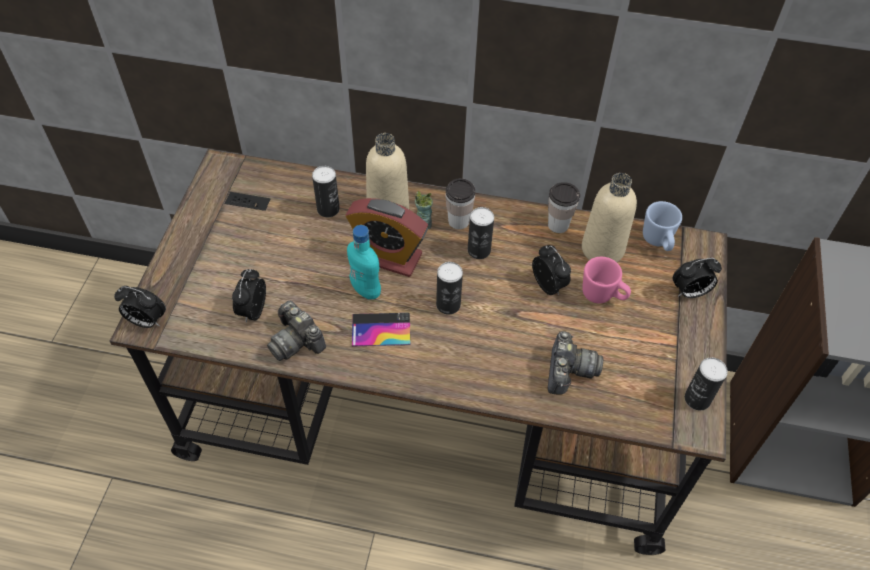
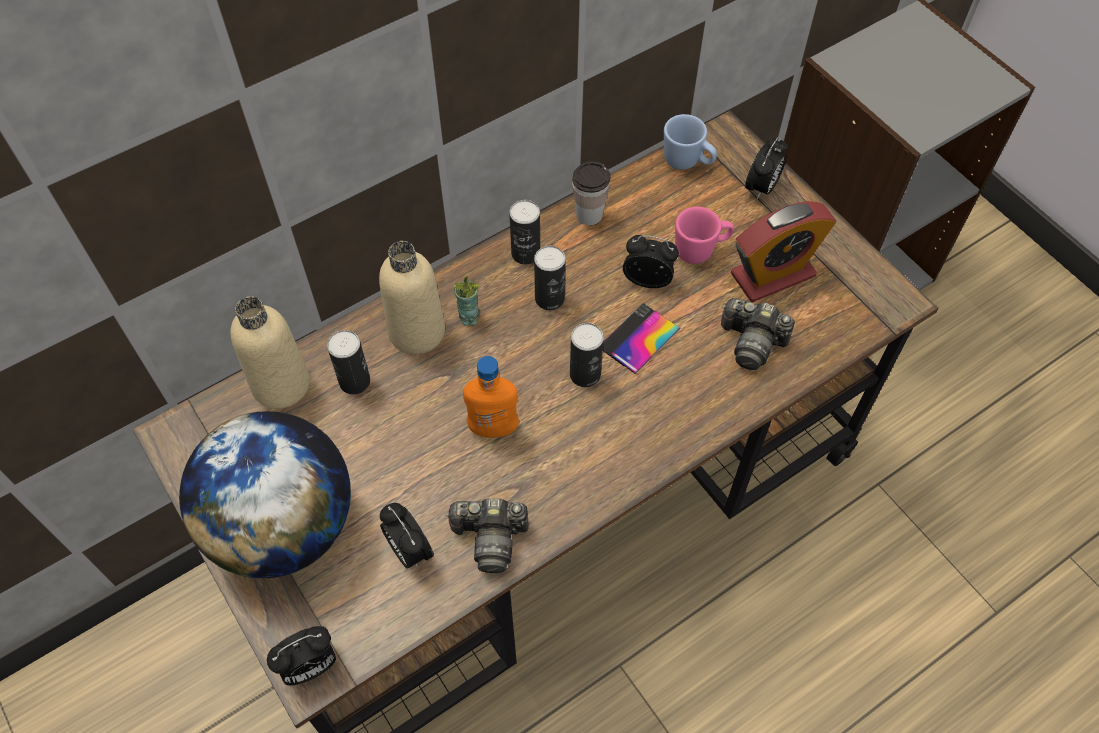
camera: 45 degrees left, 5 degrees up
alarm clock [346,198,428,277] -> alarm clock moved to [731,201,836,302]
turquoise bottle [347,225,381,299] -> orange bottle [463,356,519,438]
phone [352,313,410,346] -> phone moved to [603,303,680,374]
cup [445,178,475,230] -> none
camera [548,331,603,395] -> camera turned 150 degrees clockwise [721,298,795,370]
beige bottle [582,173,637,262] -> beige bottle moved to [230,296,310,409]
can [685,357,728,411] -> can moved to [509,200,540,265]
none -> globe [179,411,351,578]

